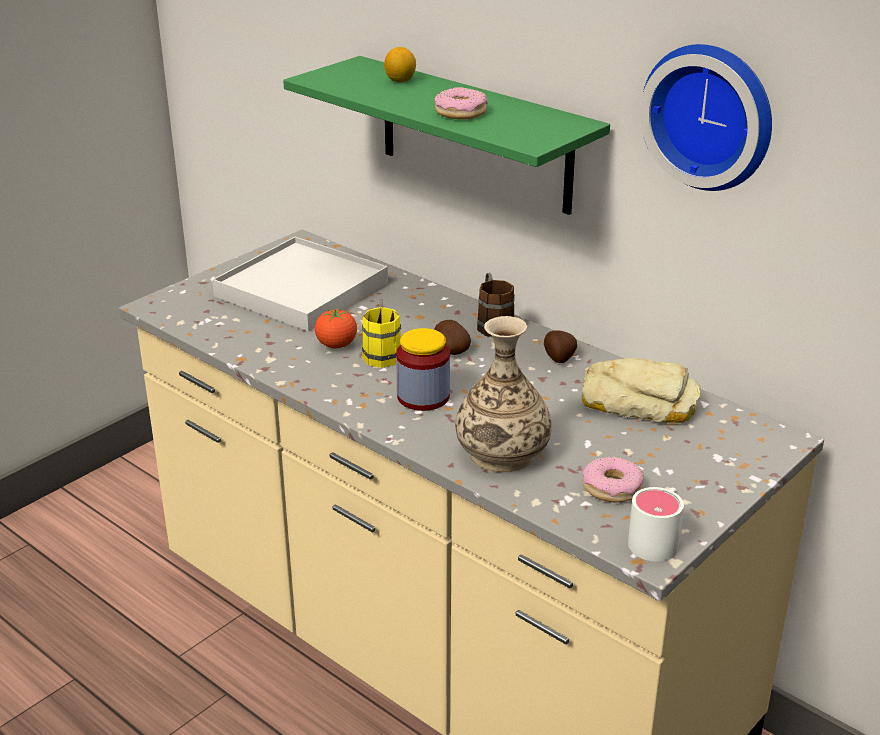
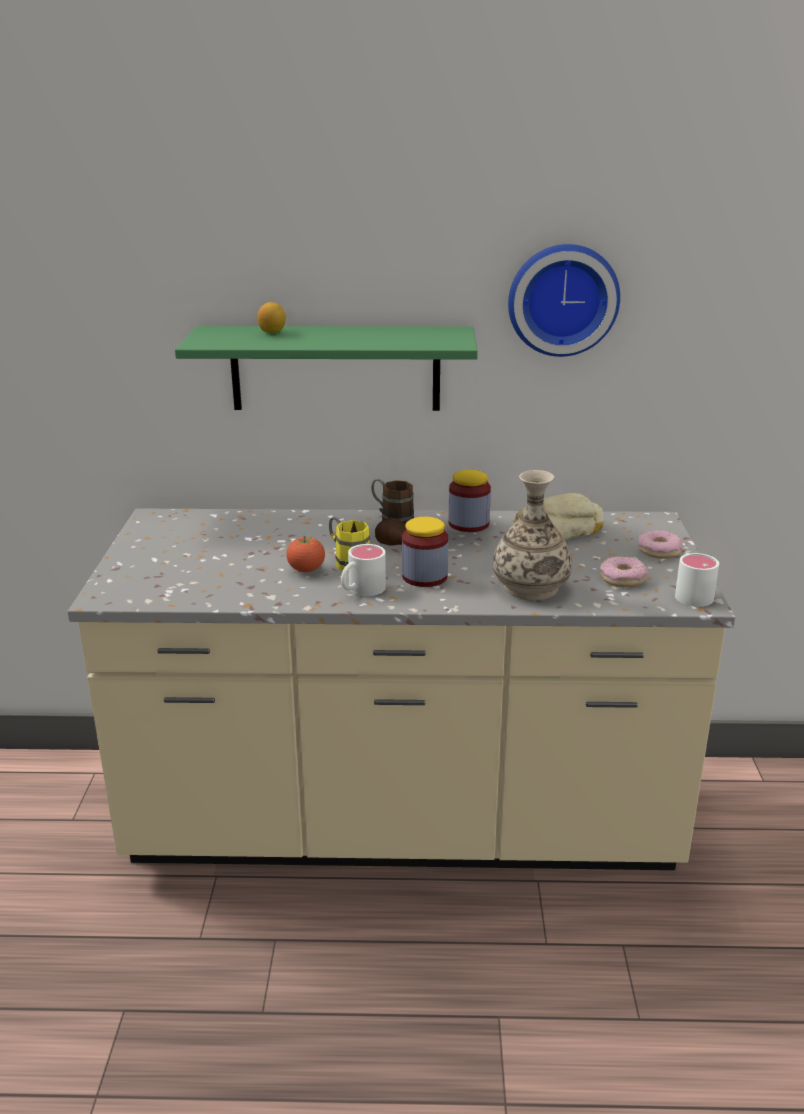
camera: 40 degrees left, 5 degrees down
white tray [212,237,388,332] -> none
donut [434,87,488,120] -> donut moved to [638,530,683,559]
potato [544,330,577,363] -> jar [448,470,491,532]
none -> white mug [341,544,386,596]

